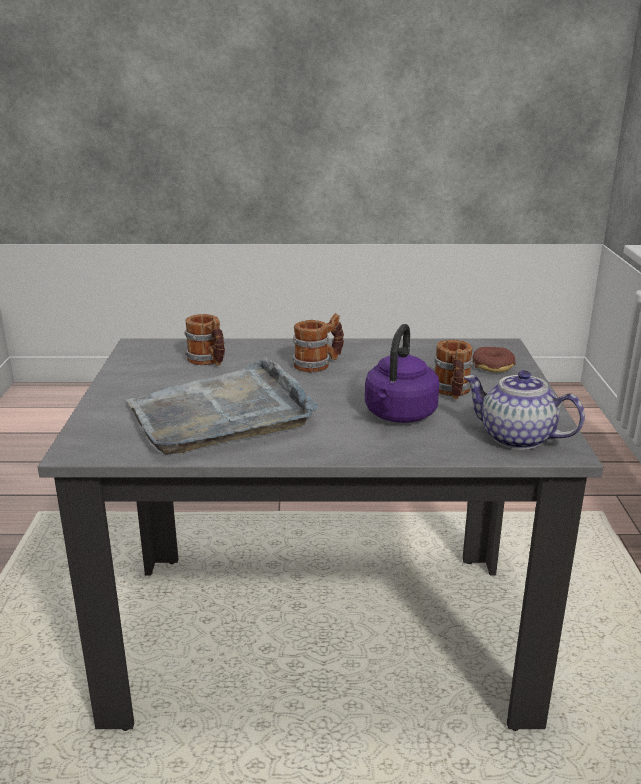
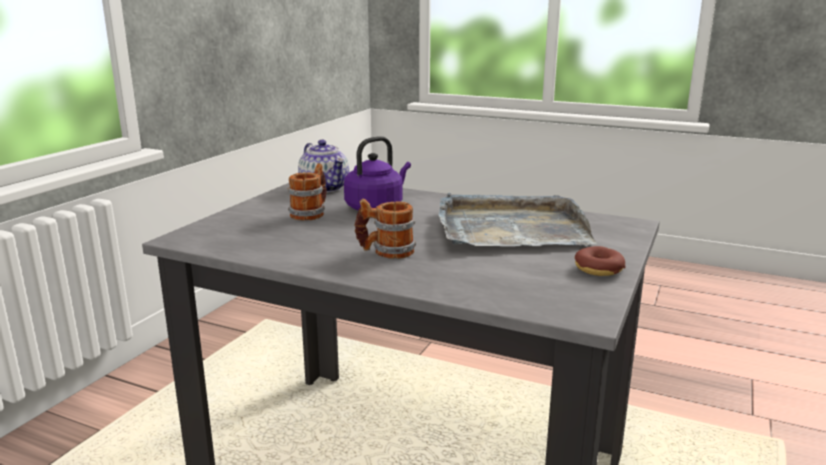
camera: 155 degrees left, 5 degrees down
mug [184,314,225,366] -> none
donut [472,347,516,373] -> donut moved to [575,246,626,276]

